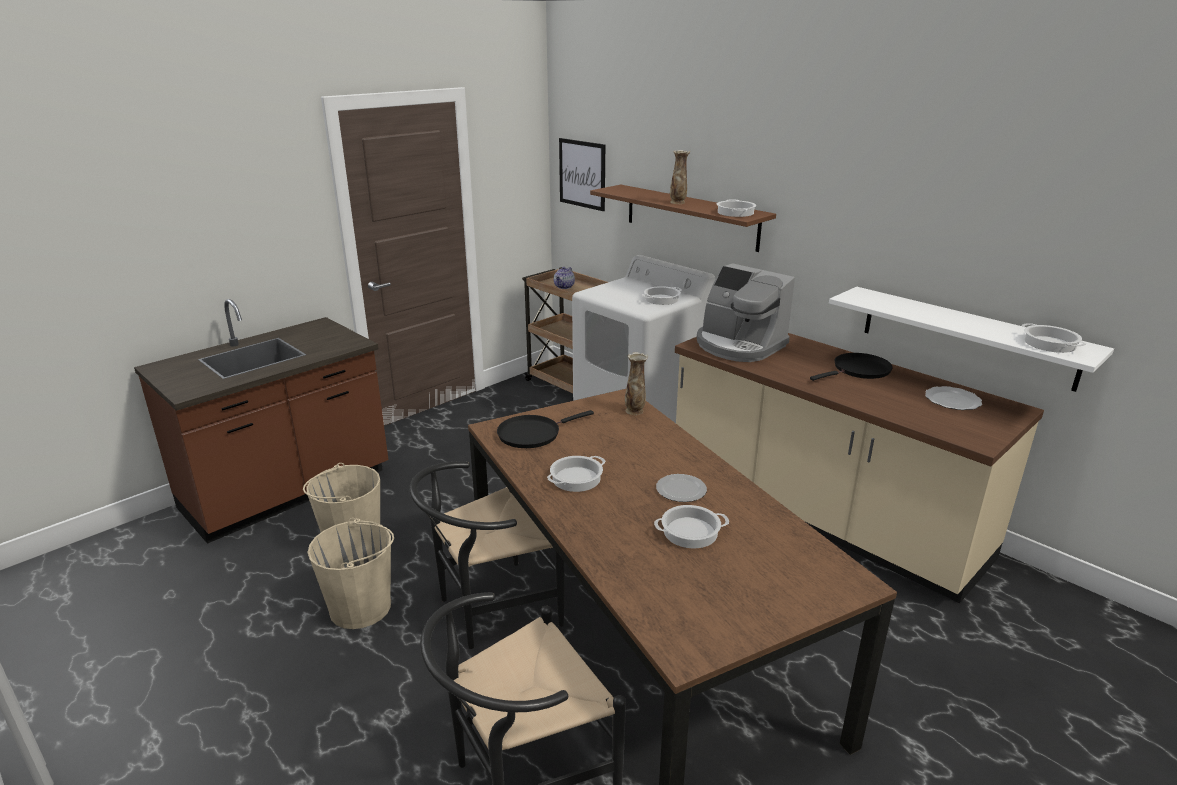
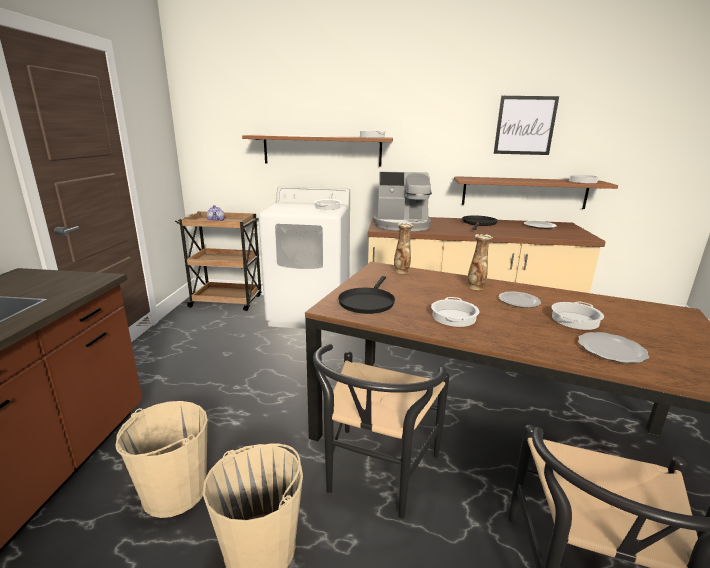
camera: 40 degrees left, 5 degrees down
picture [559,138,605,211] -> picture moved to [493,96,559,155]
vase [670,150,690,204] -> vase moved to [468,234,493,290]
white shelf [829,287,1114,392] -> brown shelf [454,176,618,209]
none -> plate [578,332,649,363]

